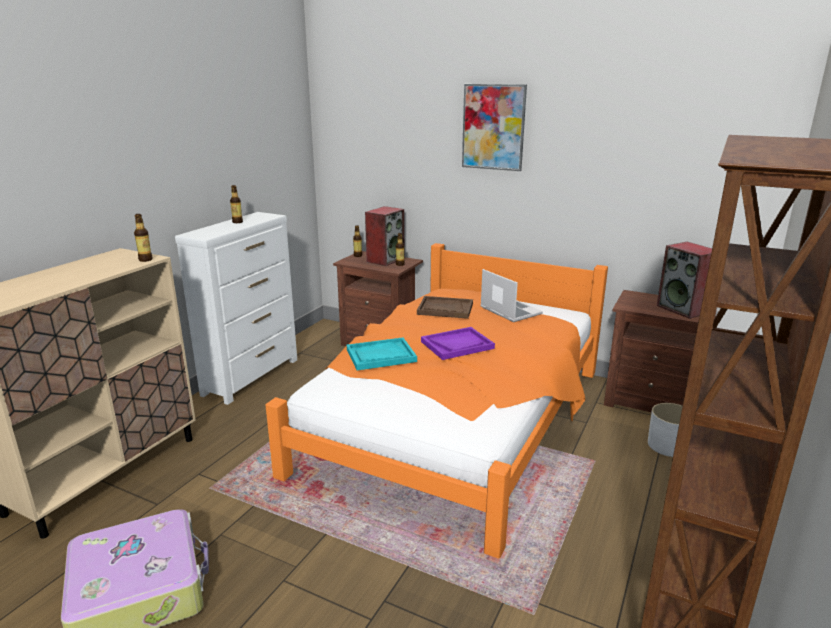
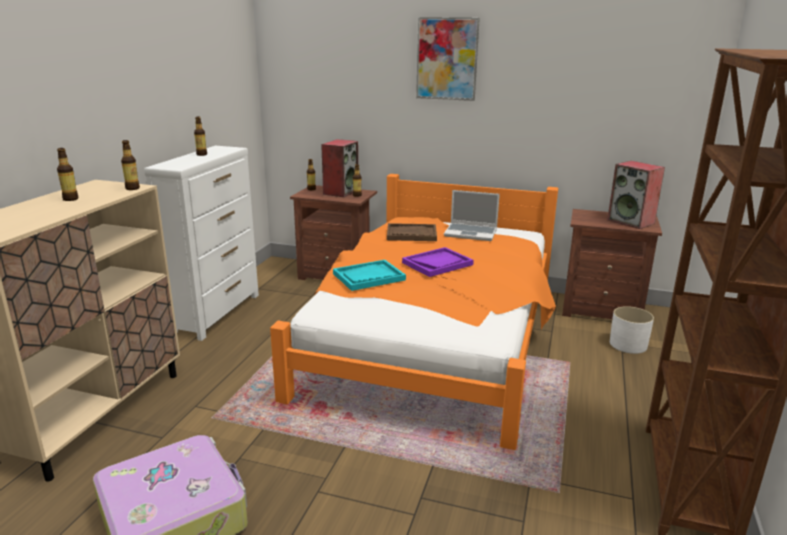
camera: 10 degrees left, 0 degrees up
laptop [480,269,543,322] -> laptop turned 150 degrees clockwise [444,190,500,241]
none -> bottle [57,148,78,201]

